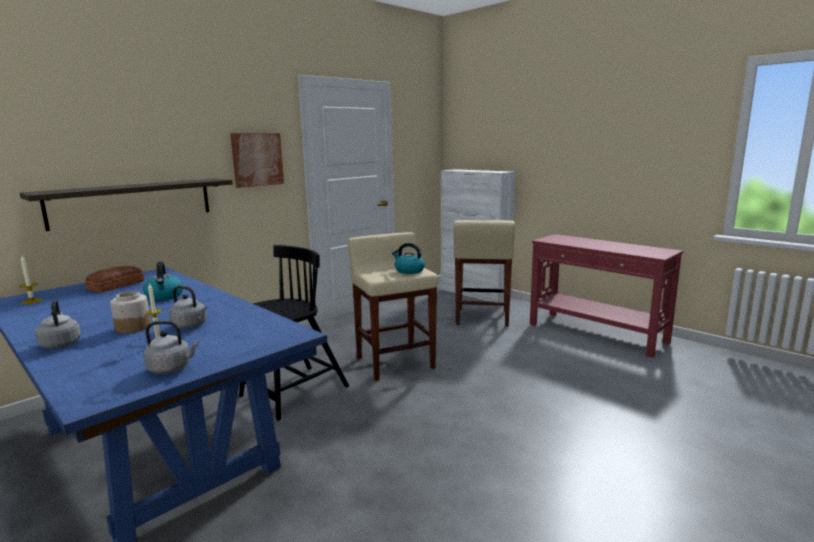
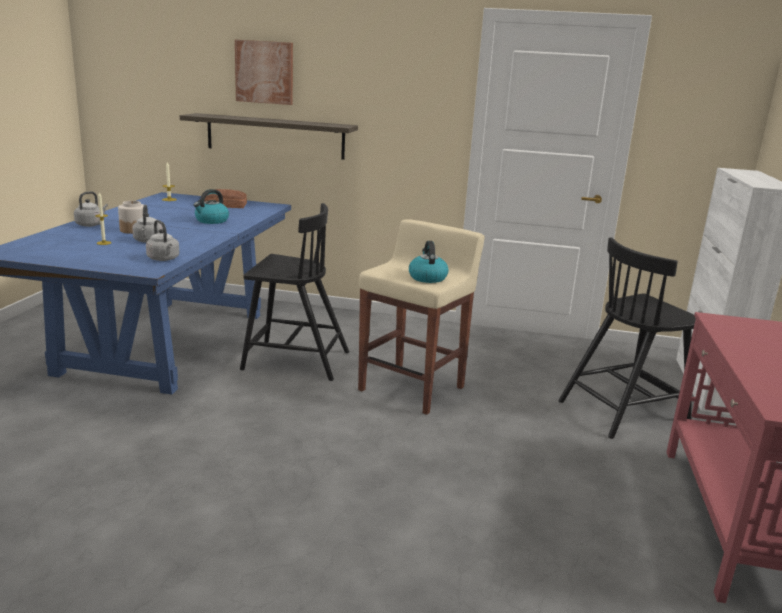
camera: 55 degrees right, 5 degrees up
grey kettle [143,321,199,374] -> grey kettle moved to [146,220,179,261]
picture [230,133,284,188] -> picture moved to [235,40,293,105]
beige stool [454,220,515,327] -> black chair [558,238,696,439]

